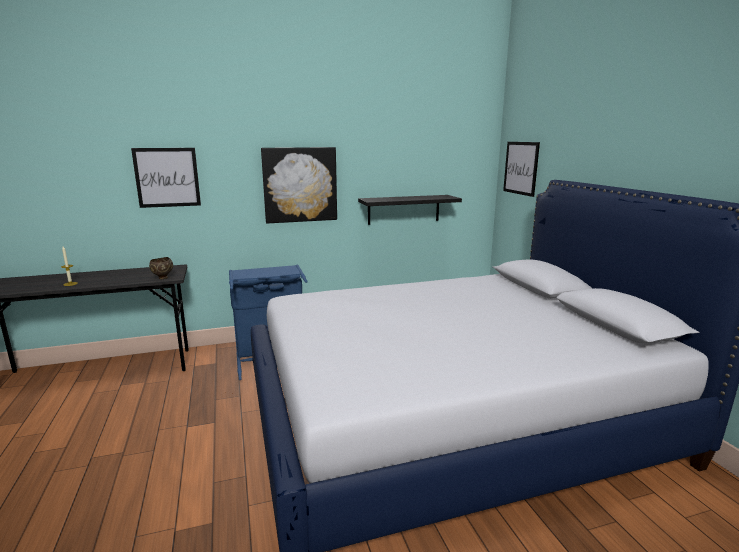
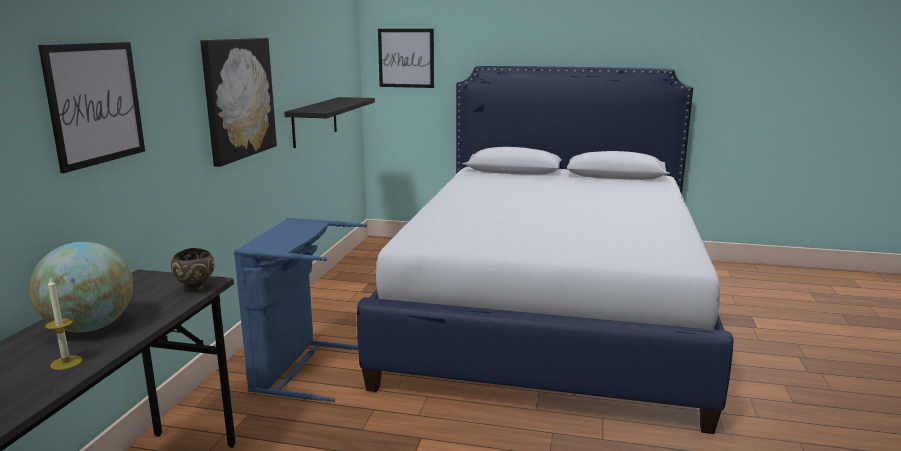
camera: 60 degrees left, 0 degrees up
none -> globe [29,242,133,332]

